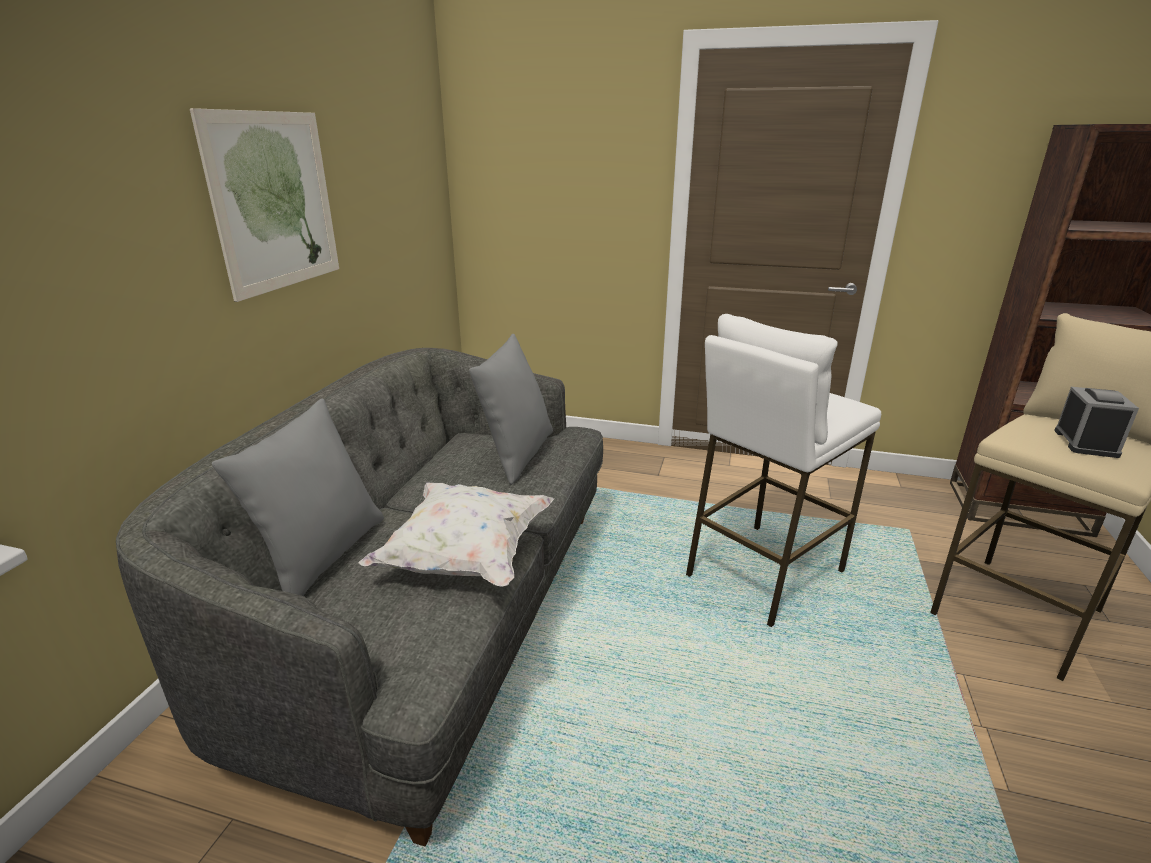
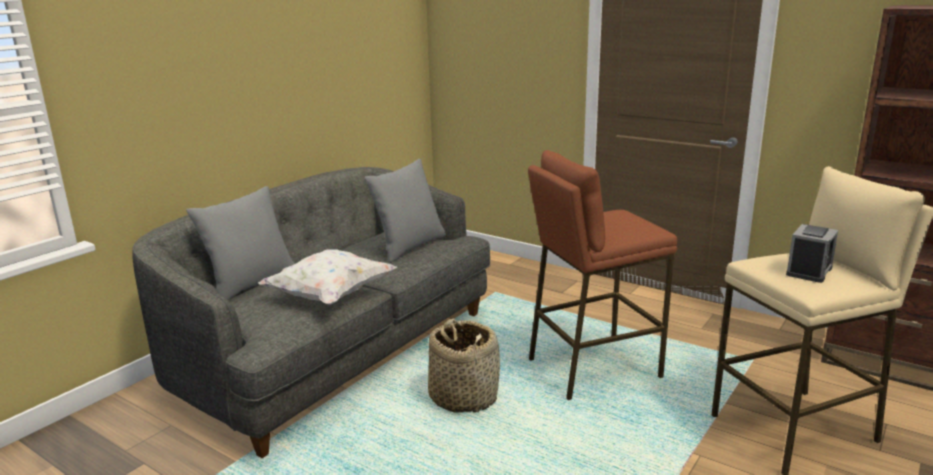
camera: 20 degrees right, 5 degrees down
picture [190,108,339,302] -> none
white stool [686,314,881,627] -> brown stool [528,150,677,400]
none -> basket [428,319,500,413]

